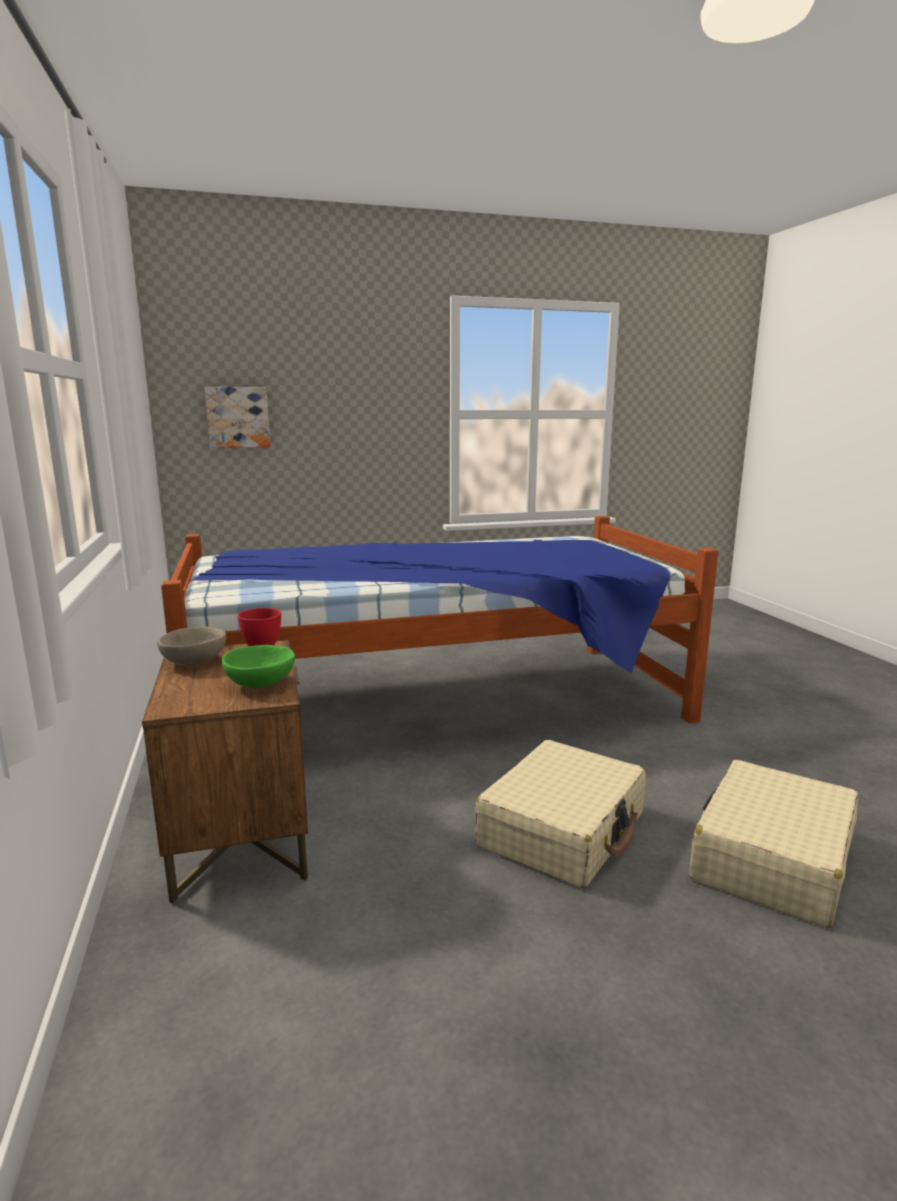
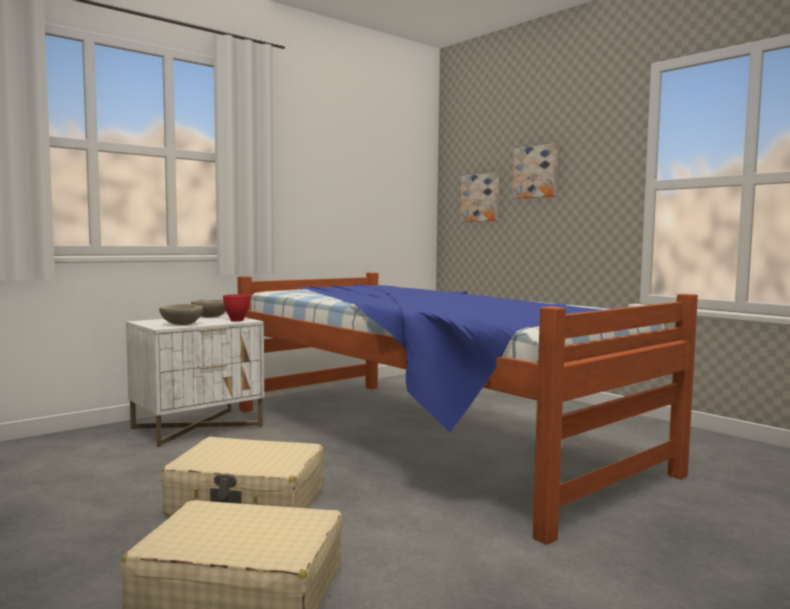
camera: 65 degrees right, 10 degrees down
brown nightstand [142,640,308,904] -> white nightstand [126,314,264,448]
green bowl [222,645,295,688] -> beige bowl [159,304,203,325]
none -> picture [512,144,558,199]

